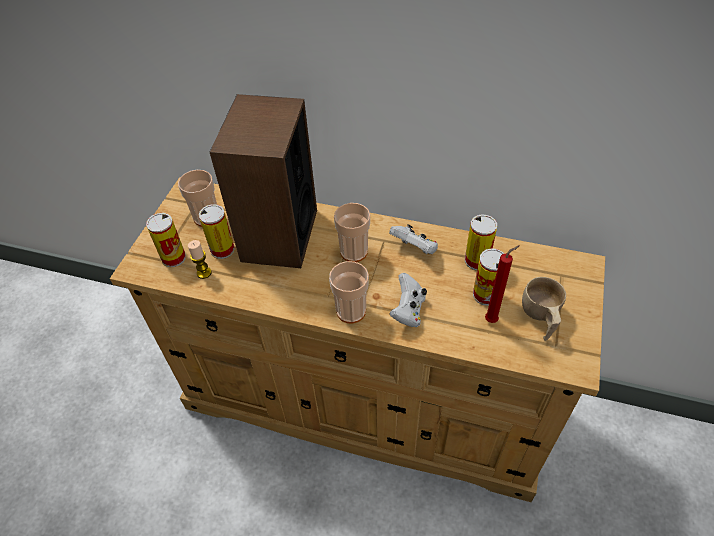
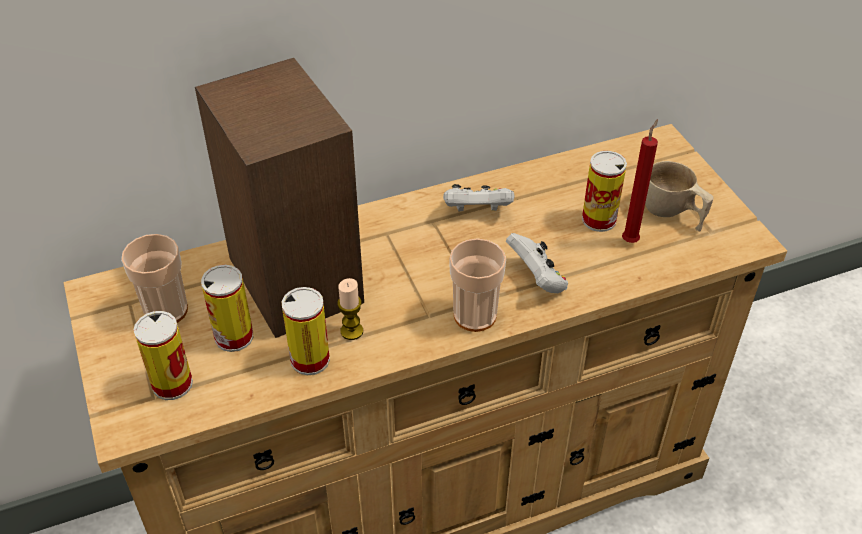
camera: 40 degrees left, 5 degrees down
candle [188,240,212,279] -> candle moved to [337,278,363,340]
cup [334,203,370,262] -> none
can [465,215,497,270] -> can moved to [282,287,330,375]

